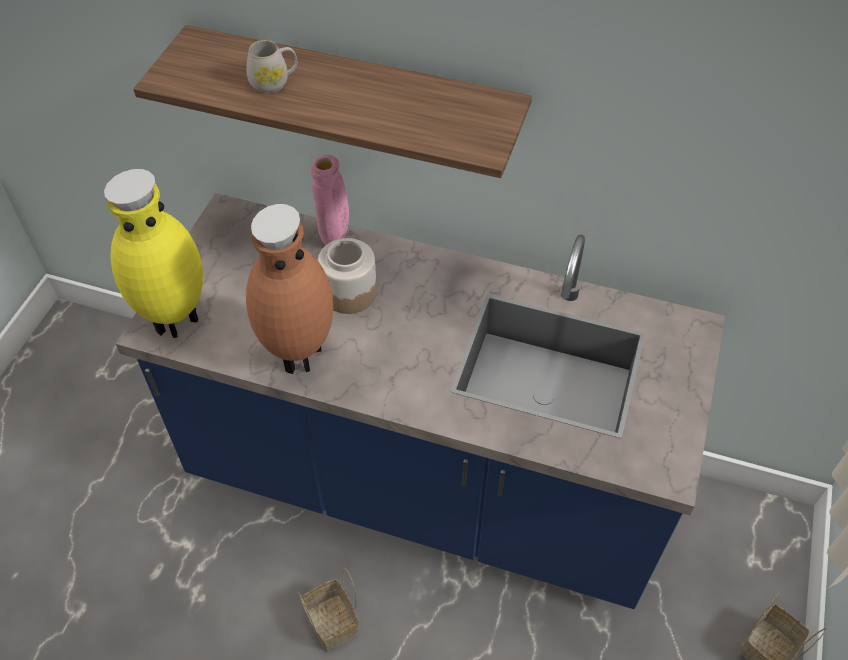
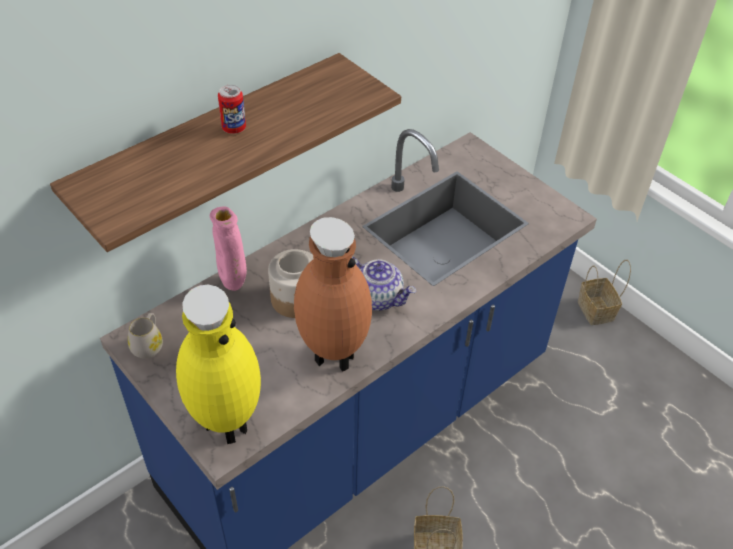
camera: 60 degrees left, 5 degrees down
white mug [246,40,297,93] -> white mug moved to [128,313,163,358]
none -> can [218,85,246,134]
none -> teapot [352,257,416,310]

